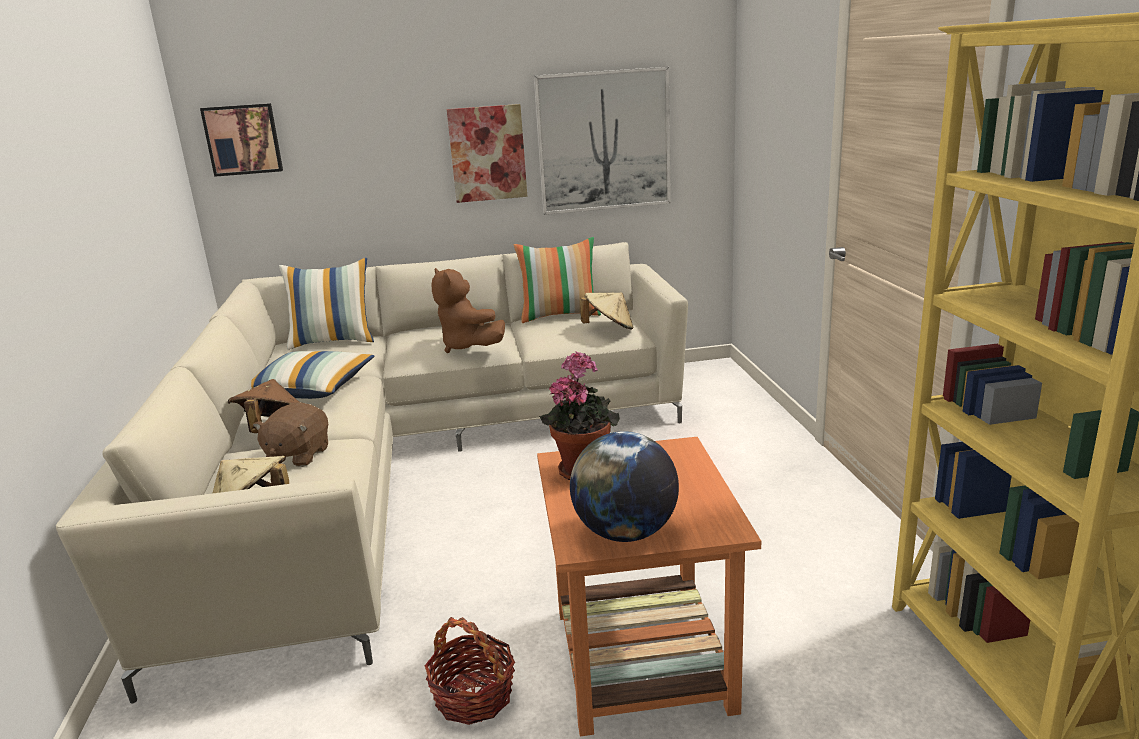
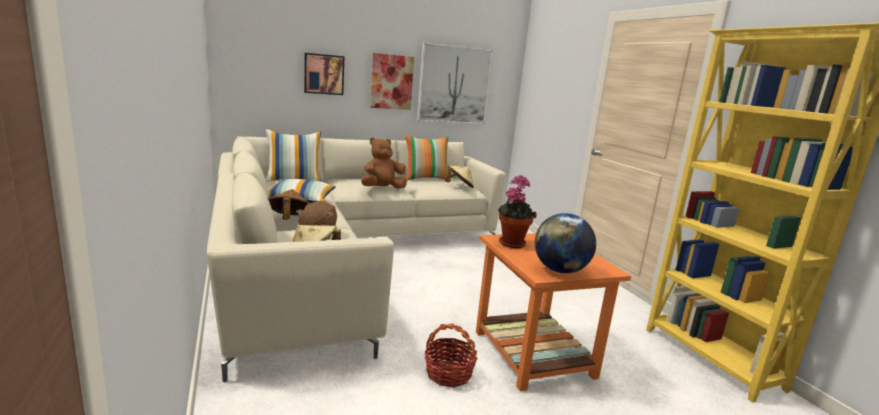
camera: 15 degrees left, 5 degrees down
picture [200,103,283,177] -> picture moved to [304,53,344,95]
brown plush toy [432,268,505,353] -> brown plush toy turned 105 degrees clockwise [361,138,407,189]

